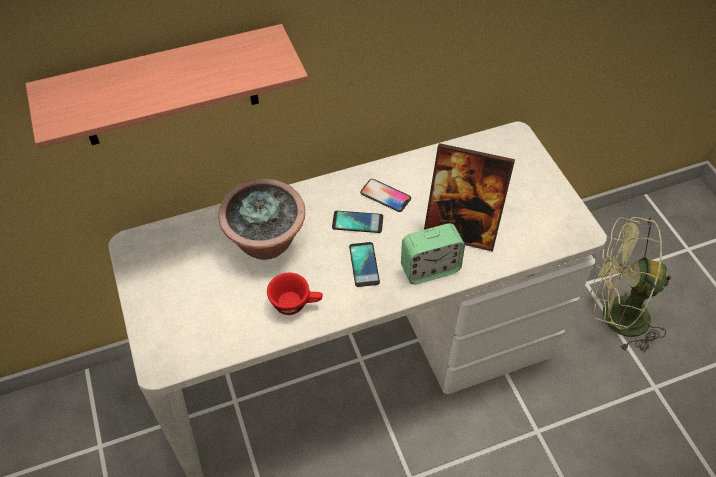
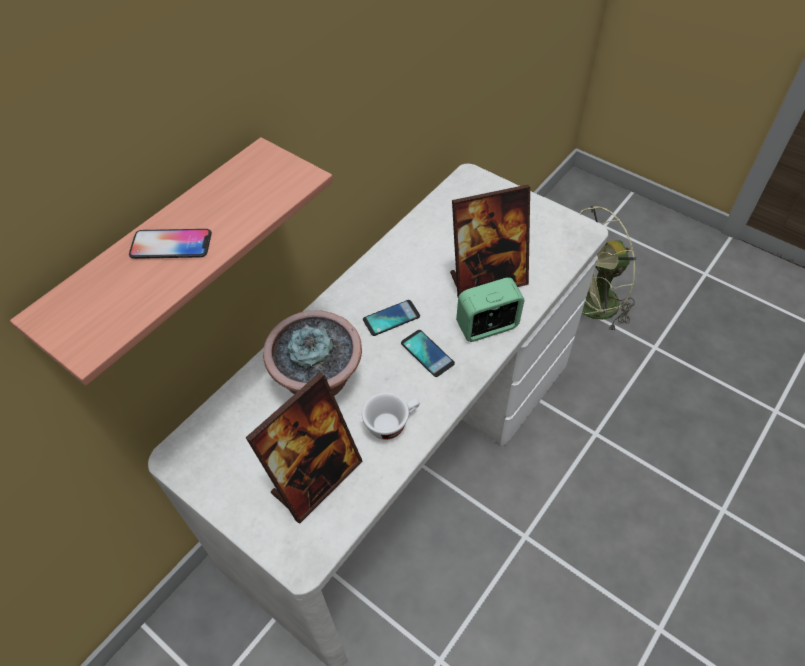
camera: 30 degrees left, 0 degrees up
red cup [267,273,323,315] -> white cup [362,392,419,440]
phone [360,179,411,212] -> phone moved to [129,229,212,259]
alarm clock [401,223,465,284] -> alarm clock turned 150 degrees counterclockwise [456,277,525,342]
none -> picture frame [245,372,362,524]

